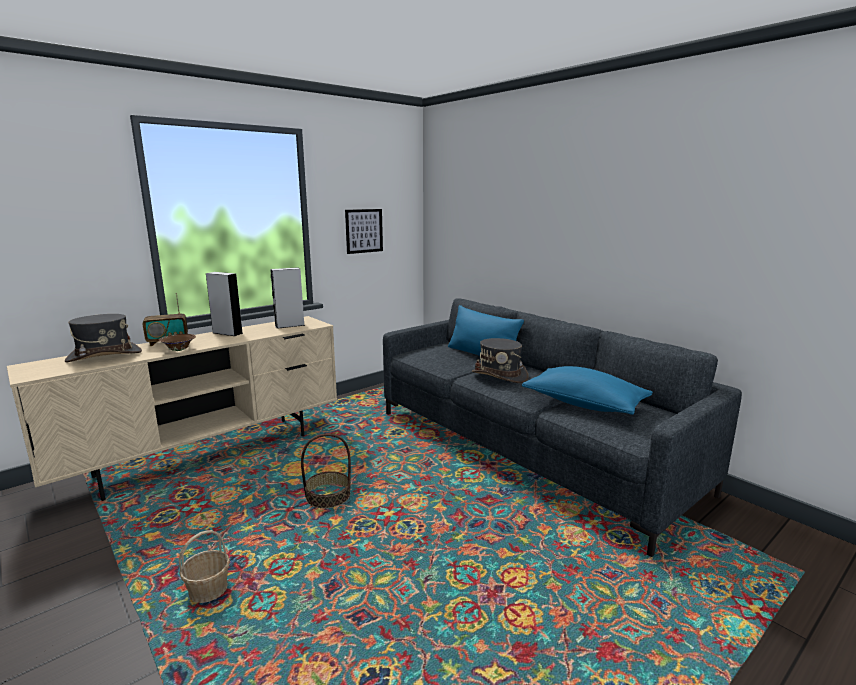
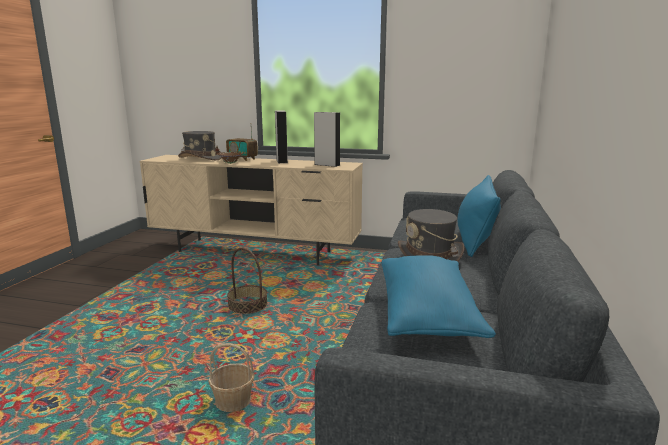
camera: 55 degrees right, 0 degrees up
basket [179,530,230,603] -> basket moved to [208,343,255,412]
picture [345,209,383,254] -> none

